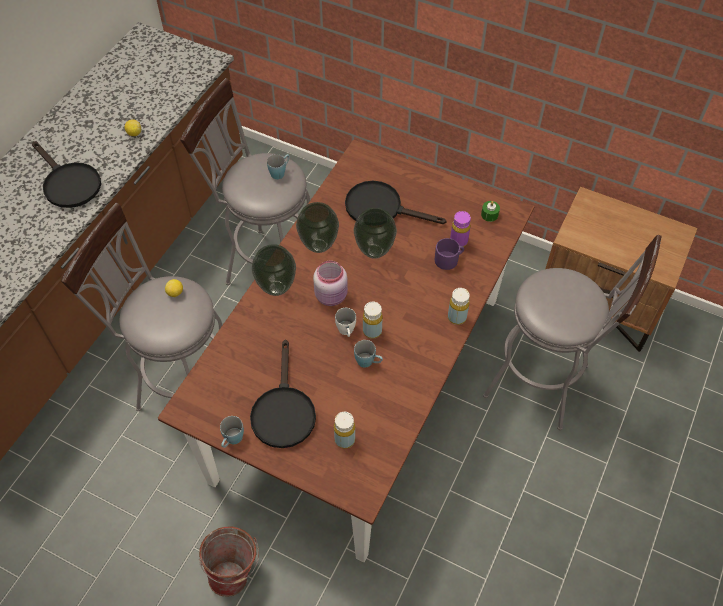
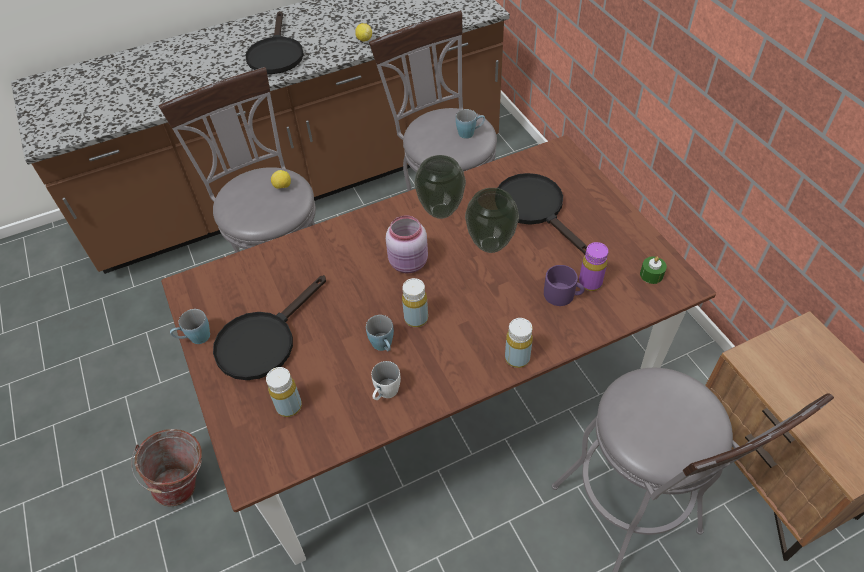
camera: 40 degrees right, 5 degrees down
vase [252,244,296,296] -> none
white mug [335,308,356,337] -> white mug moved to [371,361,401,400]

